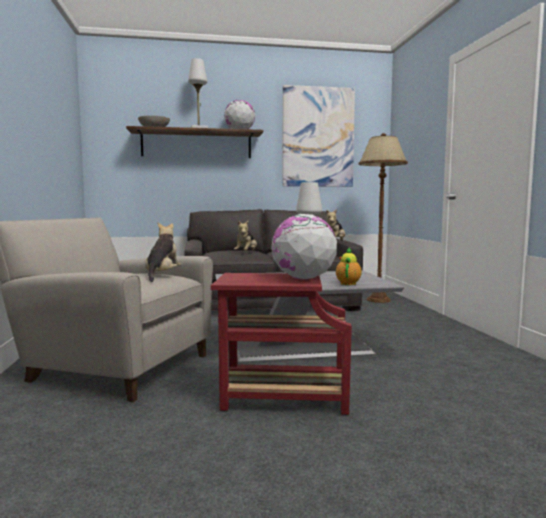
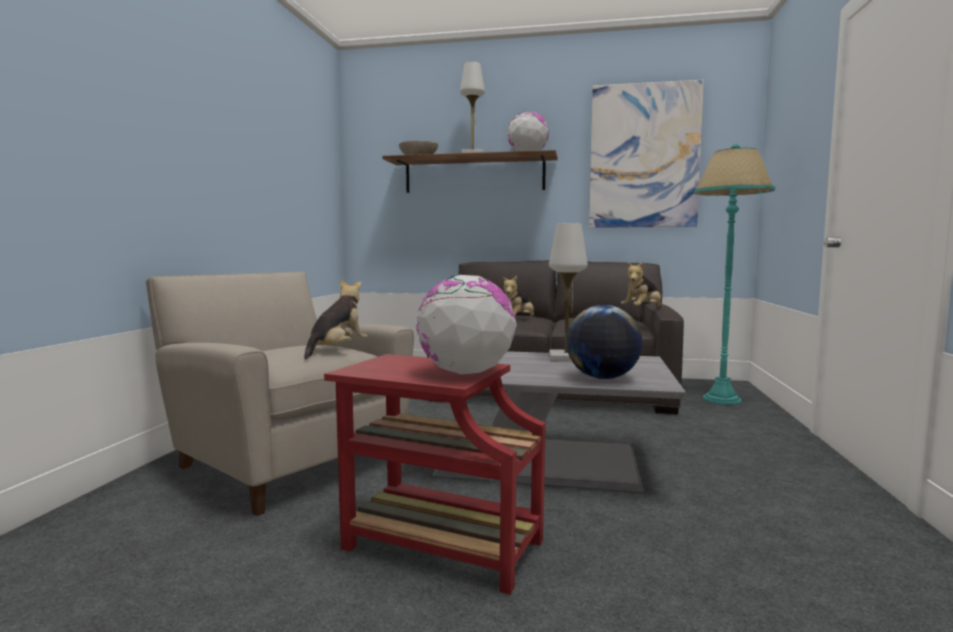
camera: 20 degrees right, 0 degrees up
teapot [336,247,362,285] -> globe [566,305,642,379]
brown floor lamp [358,133,408,303] -> turquoise floor lamp [694,144,775,405]

